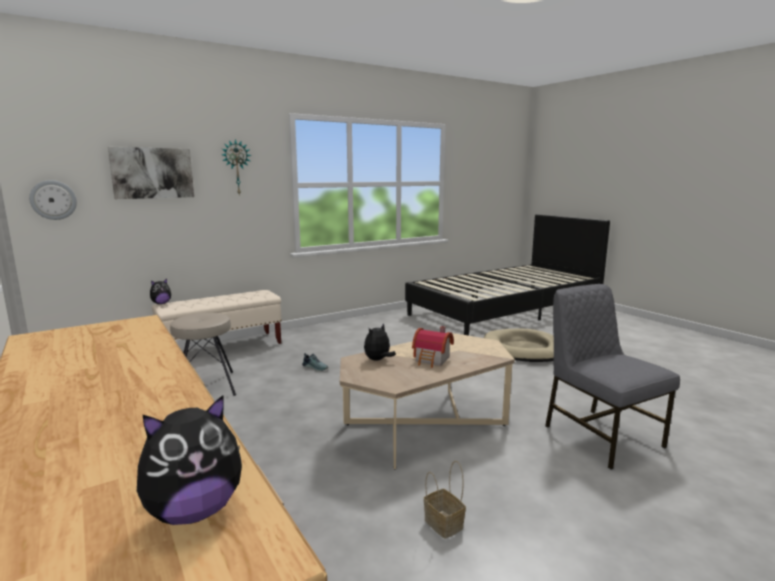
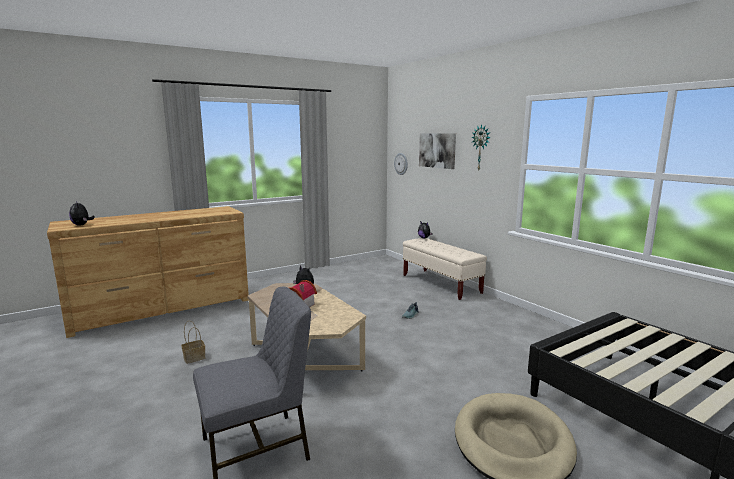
camera: 90 degrees right, 0 degrees up
beige stool [170,313,236,396] -> none

